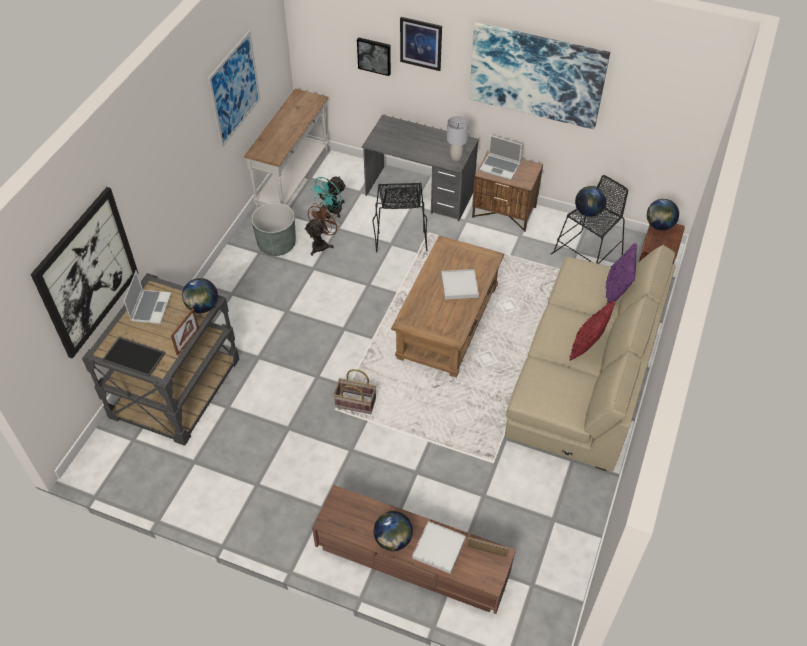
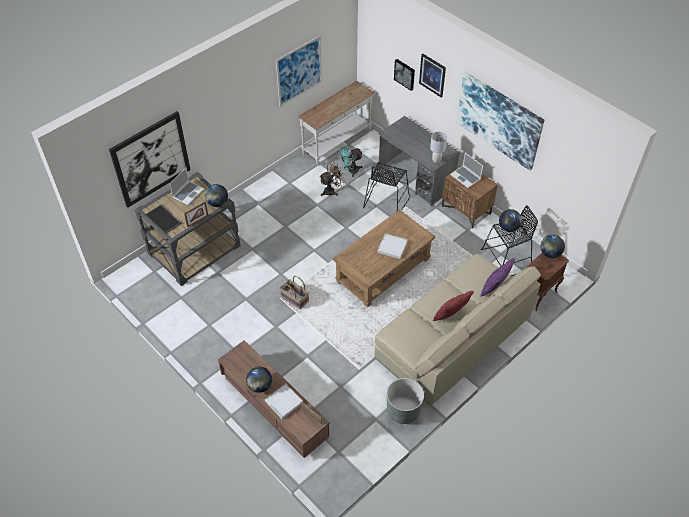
camera: 25 degrees right, 0 degrees up
grey planter [251,203,296,256] -> grey planter moved to [387,378,424,424]

